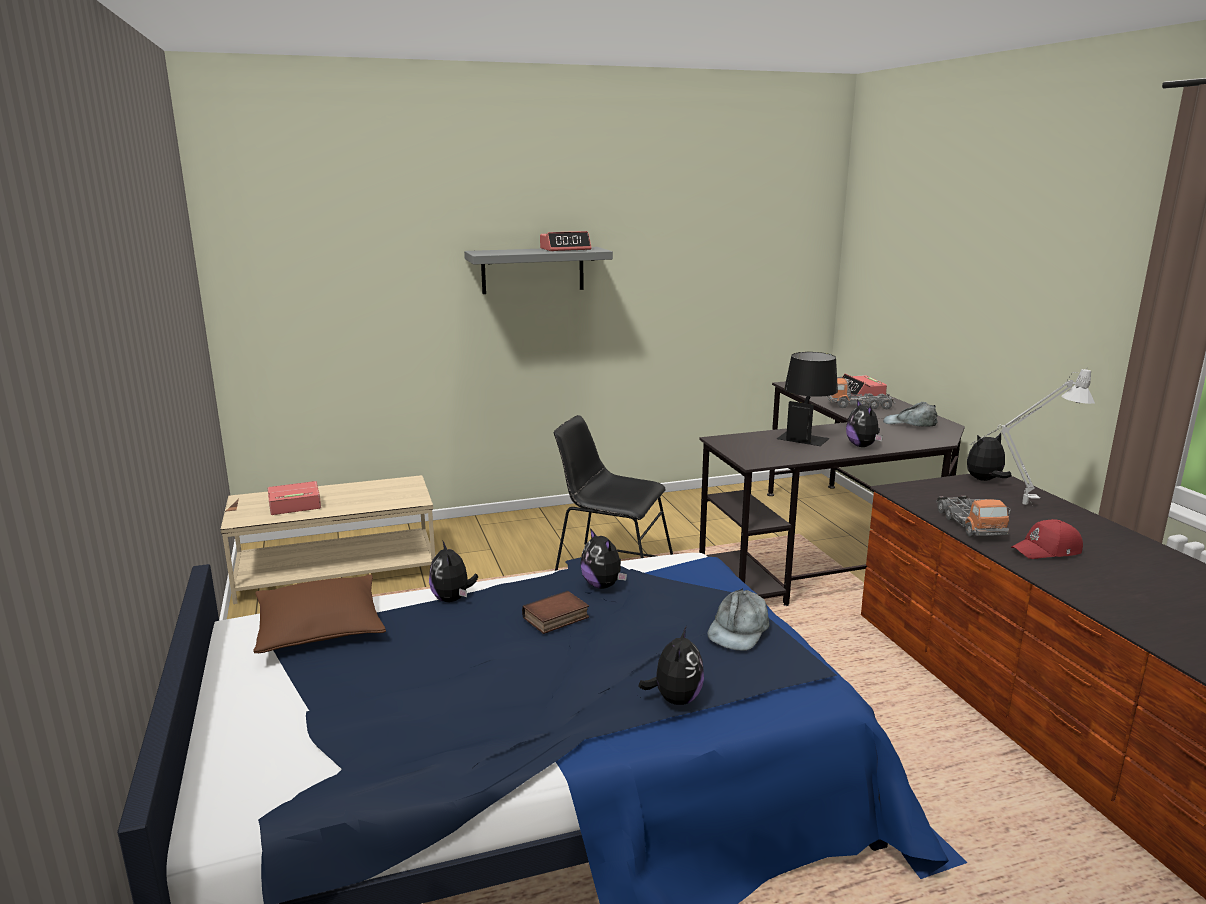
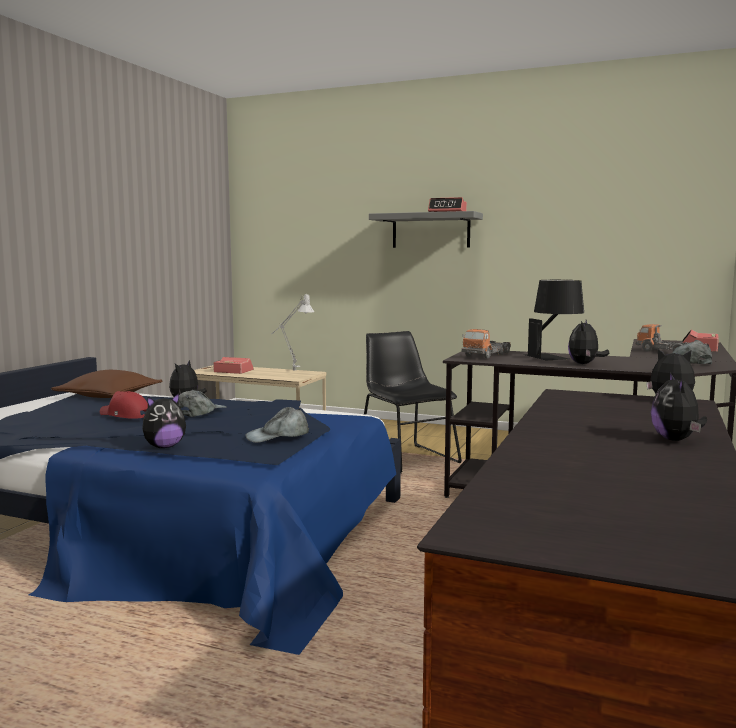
camera: 40 degrees right, 10 degrees down
book [522,591,589,634] -> grey cap [178,390,227,417]
plush toy [581,528,627,589] -> plush toy moved to [651,371,707,441]
toy truck [936,496,1011,537] -> toy truck moved to [461,329,511,358]
grey table lamp [969,369,1095,505] -> grey table lamp moved to [271,295,314,371]
red cap [1011,519,1083,559] -> red cap moved to [100,391,148,419]

